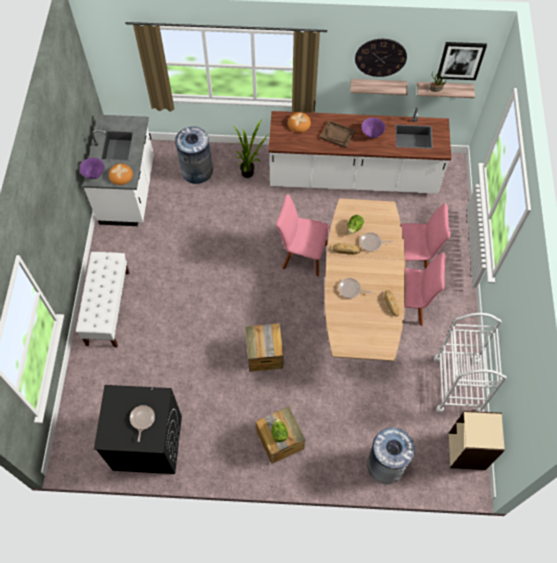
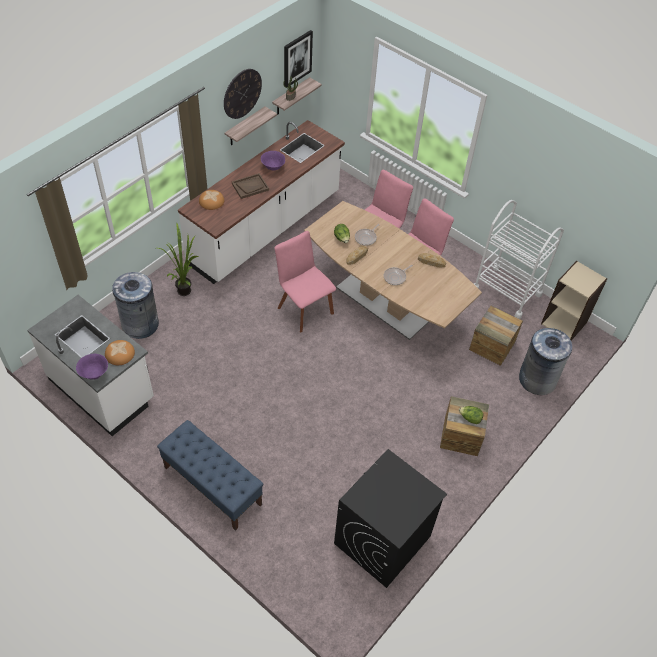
camera: 55 degrees left, 10 degrees down
white bench [76,252,130,348] -> blue bench [157,420,264,531]
frying pan [130,405,155,442] -> none
crate [245,323,284,372] -> crate moved to [469,306,523,366]
pink chair [276,194,330,277] -> pink chair turned 90 degrees clockwise [275,231,336,332]

